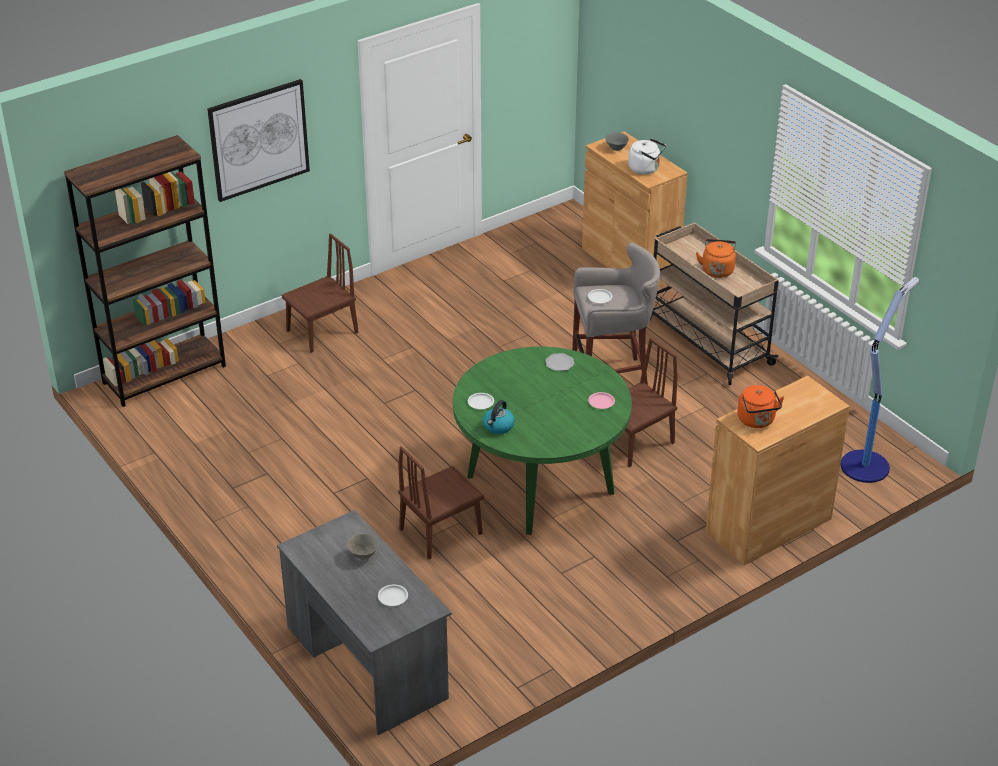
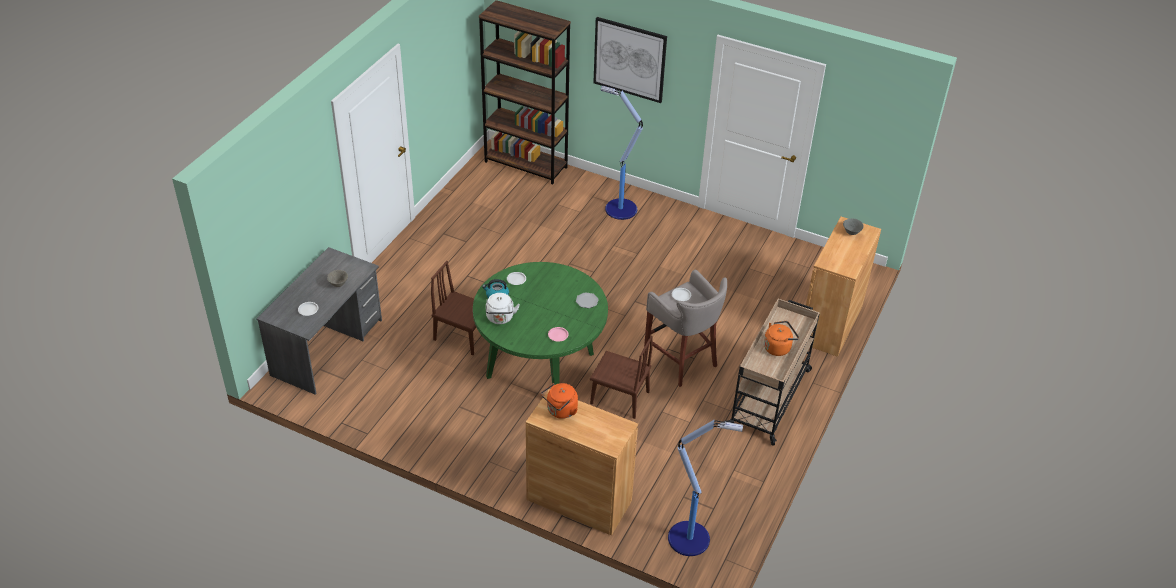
camera: 60 degrees right, 5 degrees up
brown chair [282,233,359,353] -> floor lamp [601,86,643,220]
white kettle [628,138,666,175] -> white kettle moved to [486,293,520,324]

